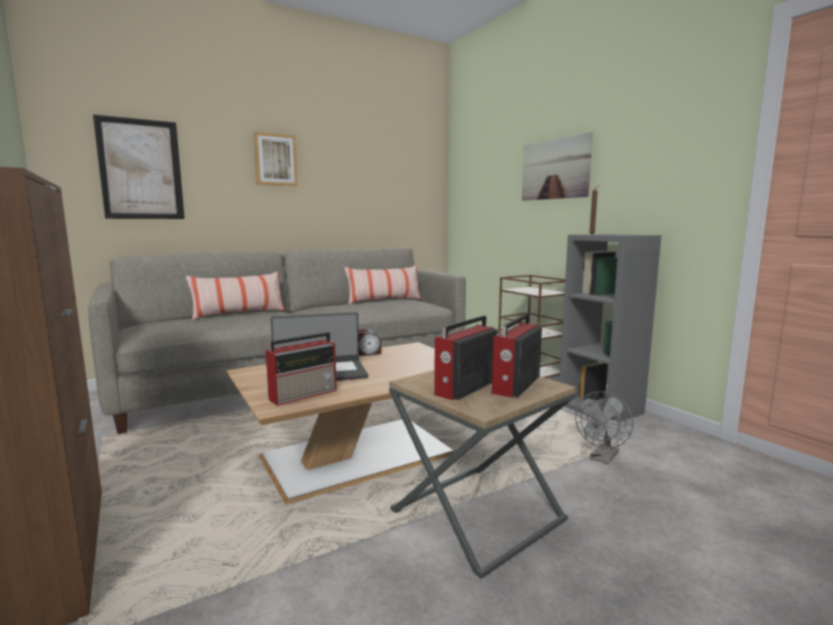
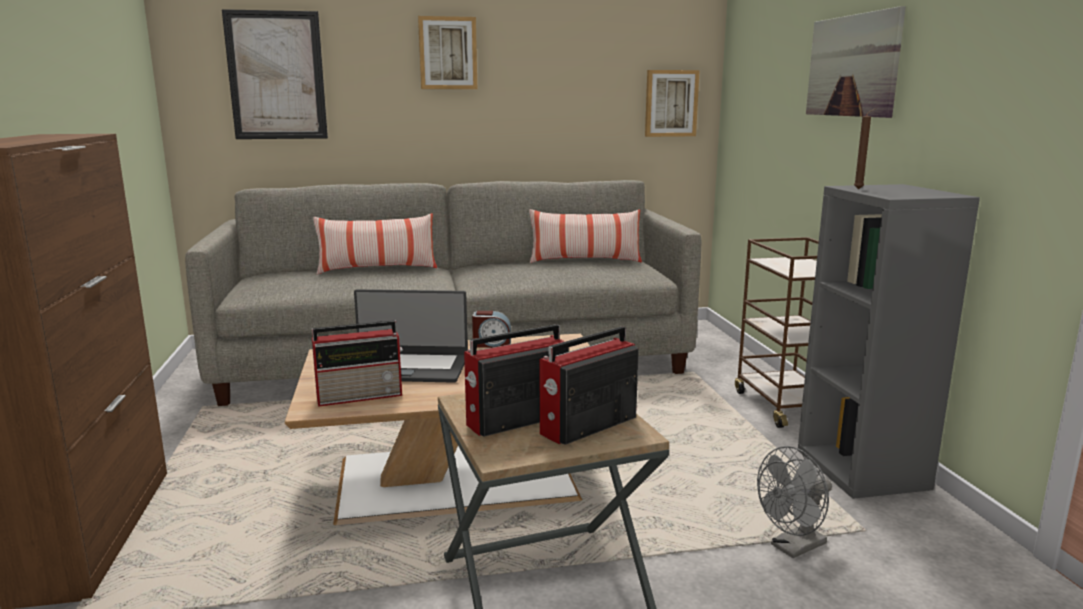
camera: 20 degrees right, 5 degrees up
none -> picture [645,70,700,137]

